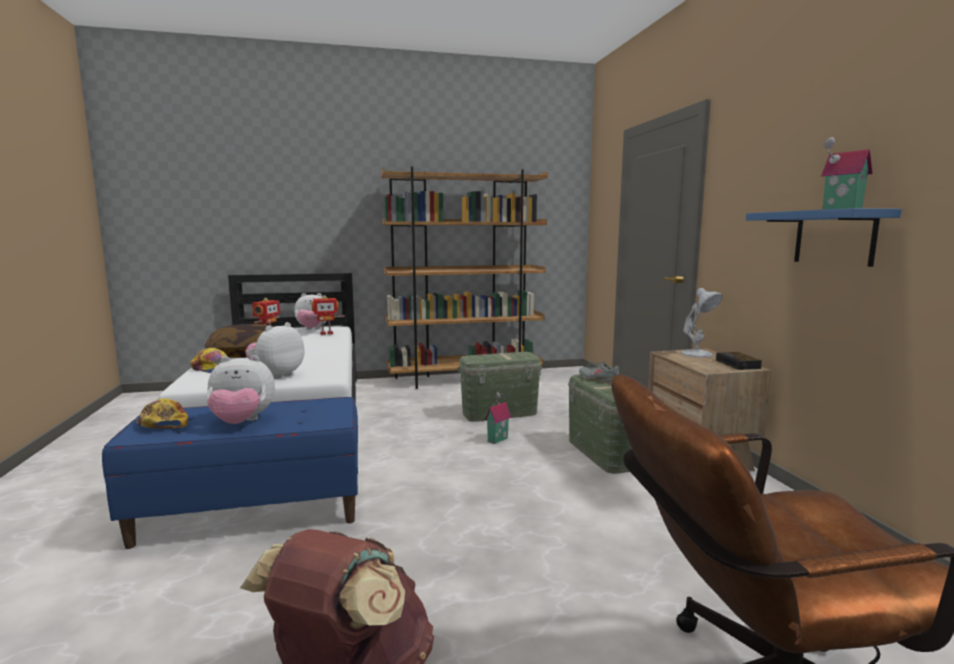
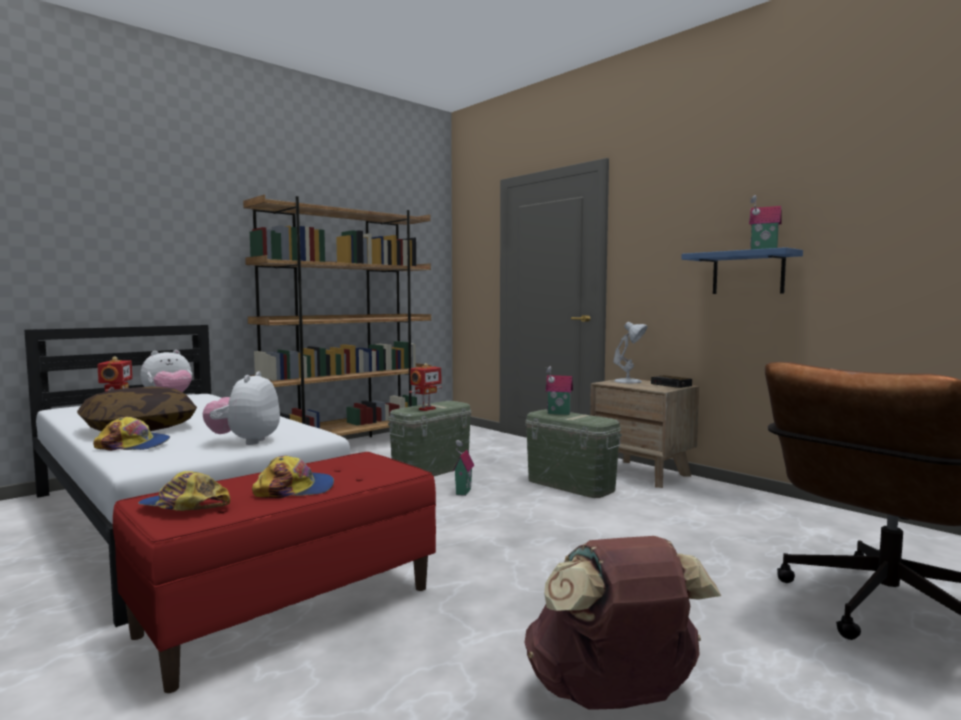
camera: 30 degrees left, 5 degrees down
blue bench [102,397,358,549] -> red bench [113,452,436,693]
plush toy [206,355,275,424] -> cap [252,455,334,498]
toy robot [306,295,345,335] -> toy robot moved to [409,363,442,411]
grey shoe [579,362,619,384] -> toy house [546,366,573,415]

